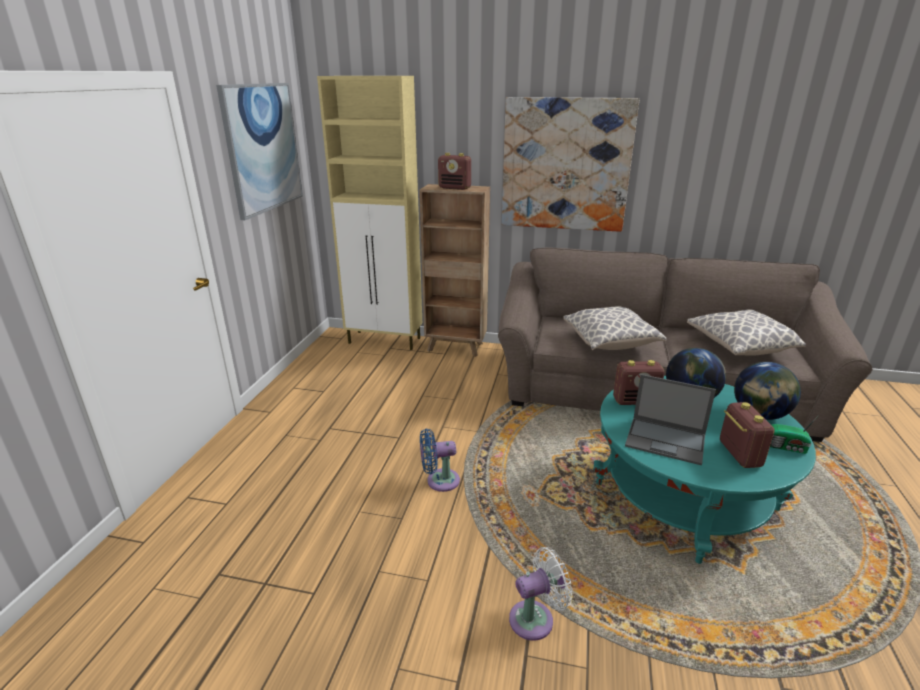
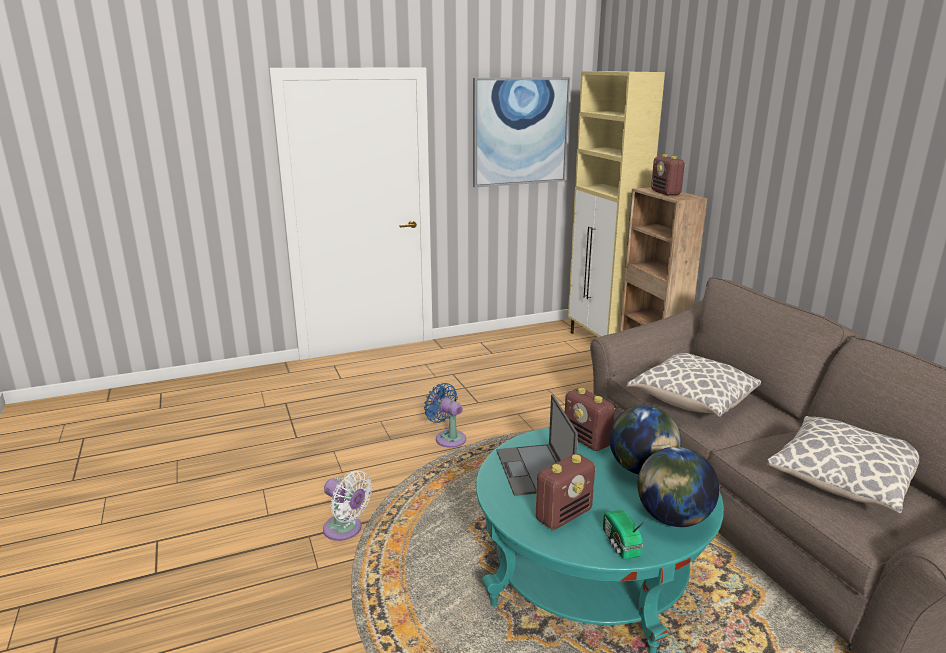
camera: 55 degrees right, 5 degrees down
picture [502,97,639,232] -> none

